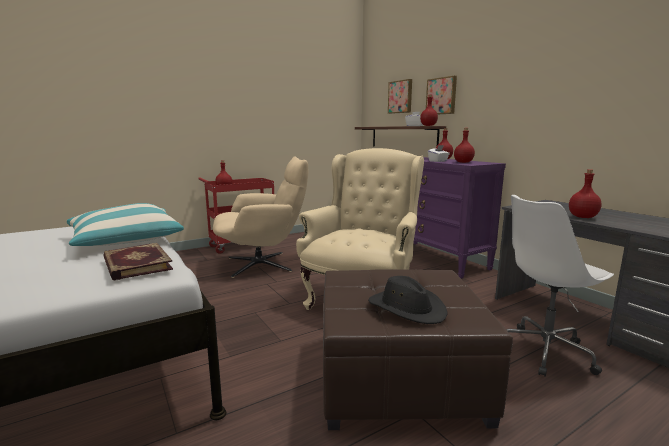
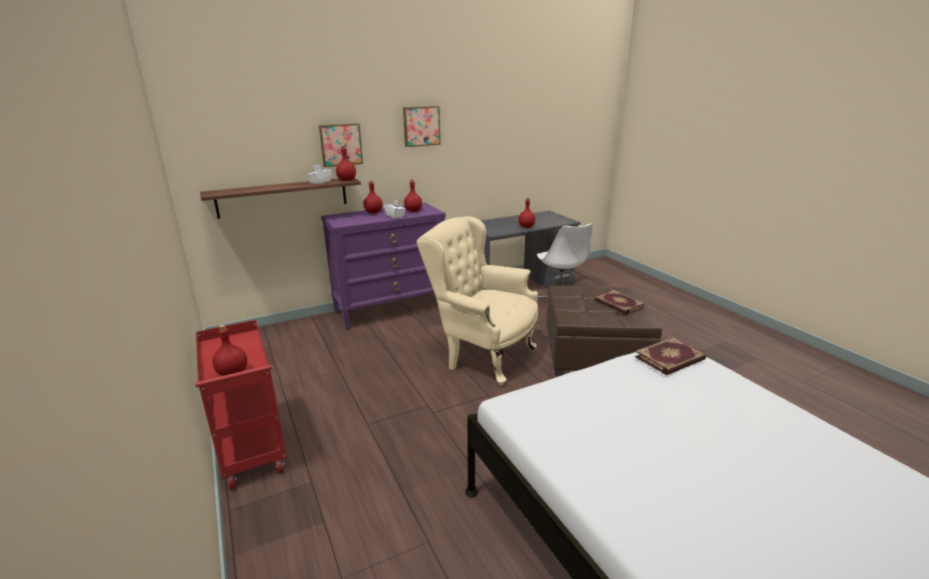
camera: 85 degrees left, 10 degrees up
pillow [66,203,184,246] -> none
beige armchair [213,156,309,278] -> none
black hat [368,276,448,324] -> book [595,290,646,315]
picture [388,79,412,114] -> picture moved to [403,106,440,147]

